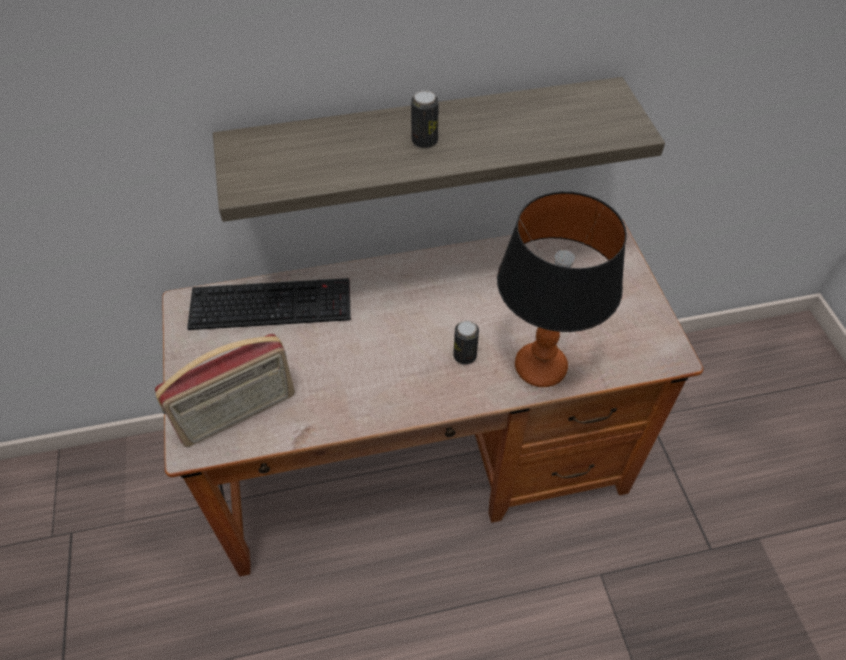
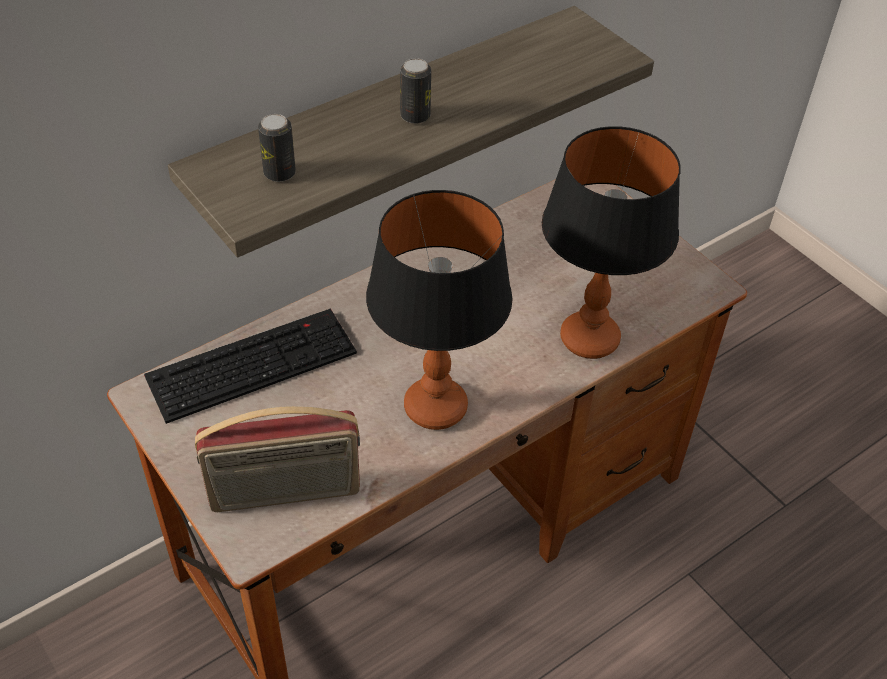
camera: 25 degrees left, 5 degrees down
radio [155,334,295,447] -> radio turned 45 degrees clockwise [195,406,360,512]
can [453,321,479,365] -> can moved to [258,114,296,182]
none -> table lamp [366,190,513,430]

